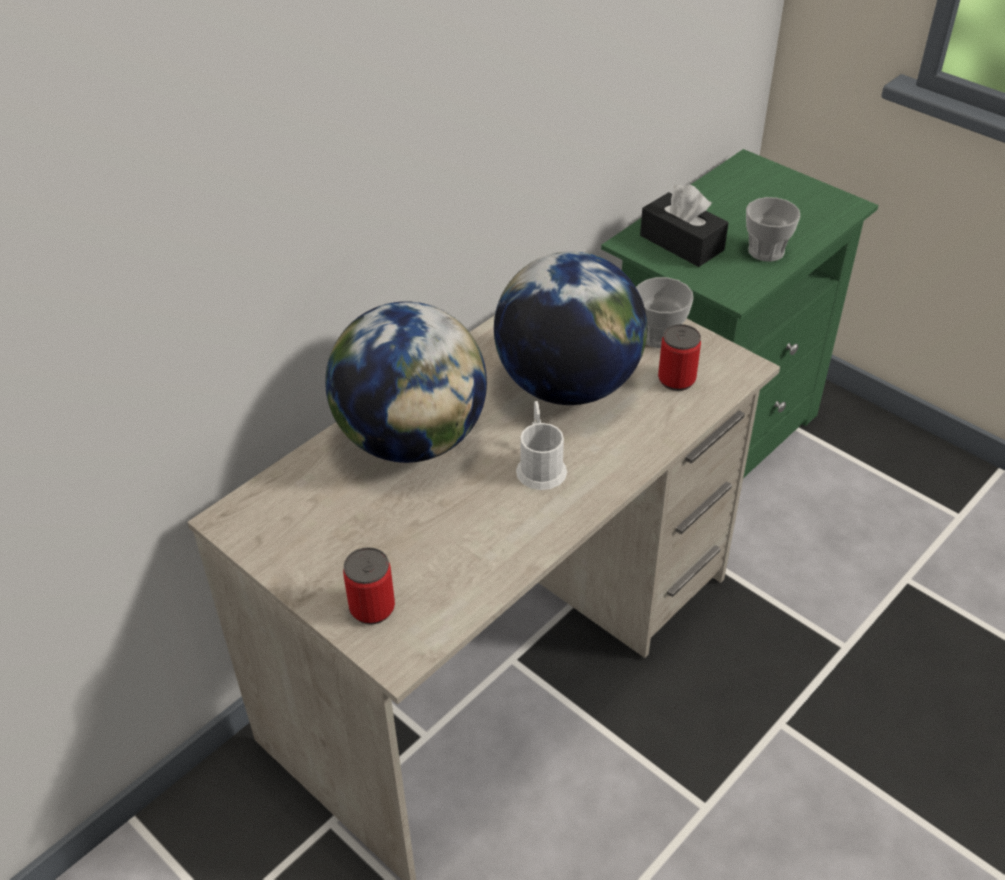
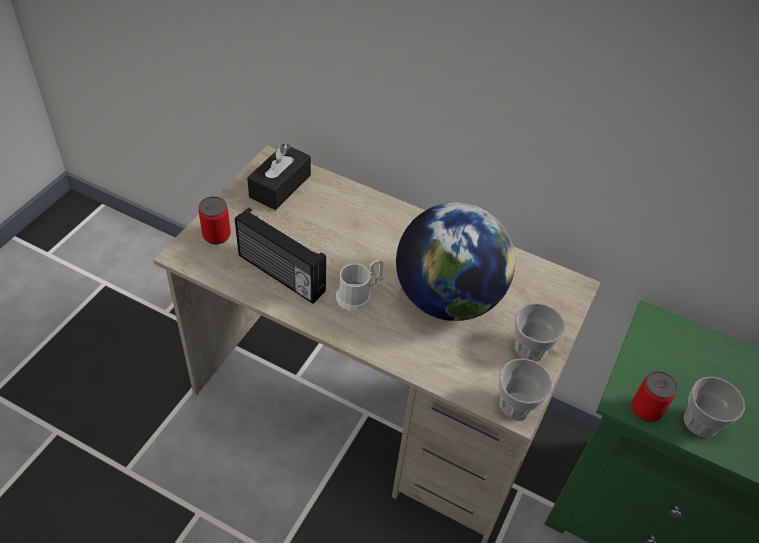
camera: 70 degrees right, 5 degrees up
globe [325,301,487,463] -> none
black tissue box [640,184,728,267] -> black tissue box moved to [247,143,311,210]
can [658,324,701,391] -> can moved to [632,371,678,422]
none -> radio [235,208,326,304]
none -> cup [498,358,552,420]

